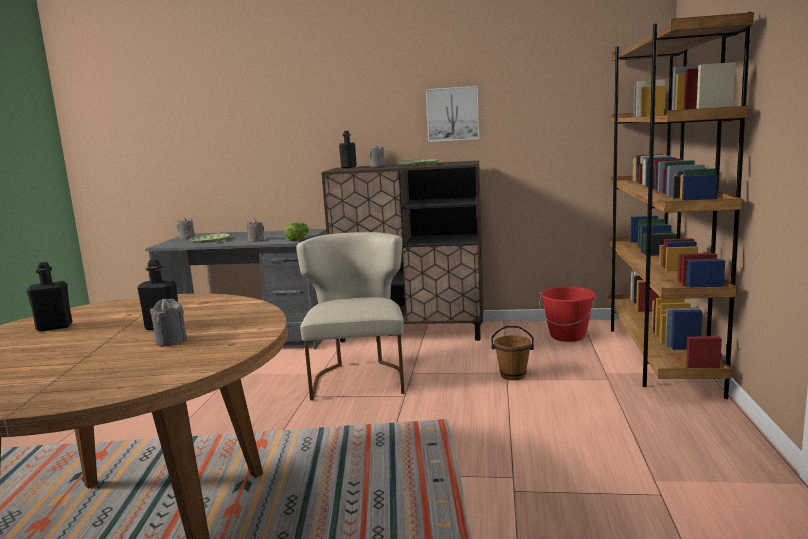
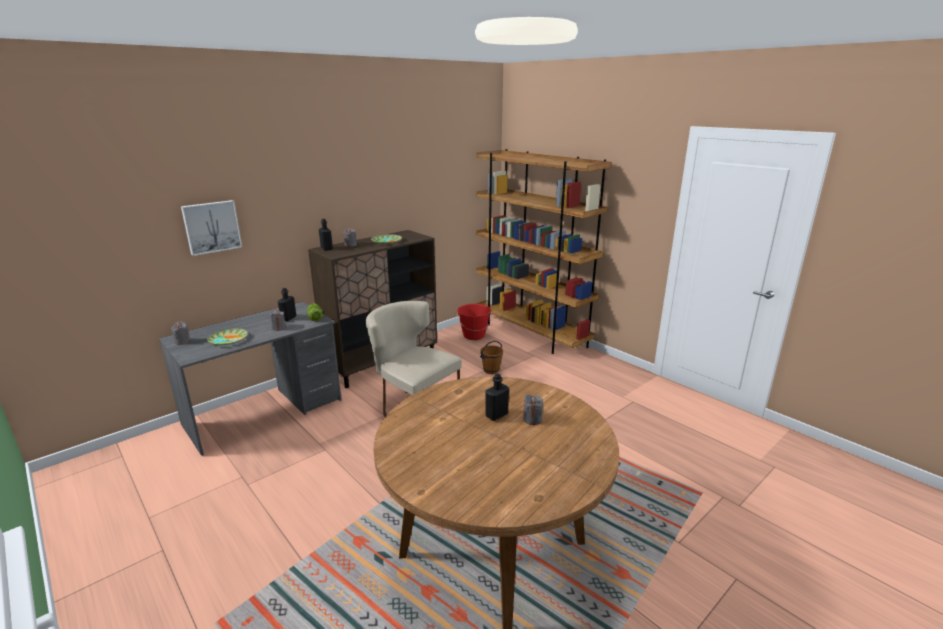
camera: 50 degrees left, 10 degrees up
black bottle [26,262,73,332] -> black bottle moved to [278,288,296,321]
picture [426,86,479,142] -> picture moved to [181,200,242,256]

